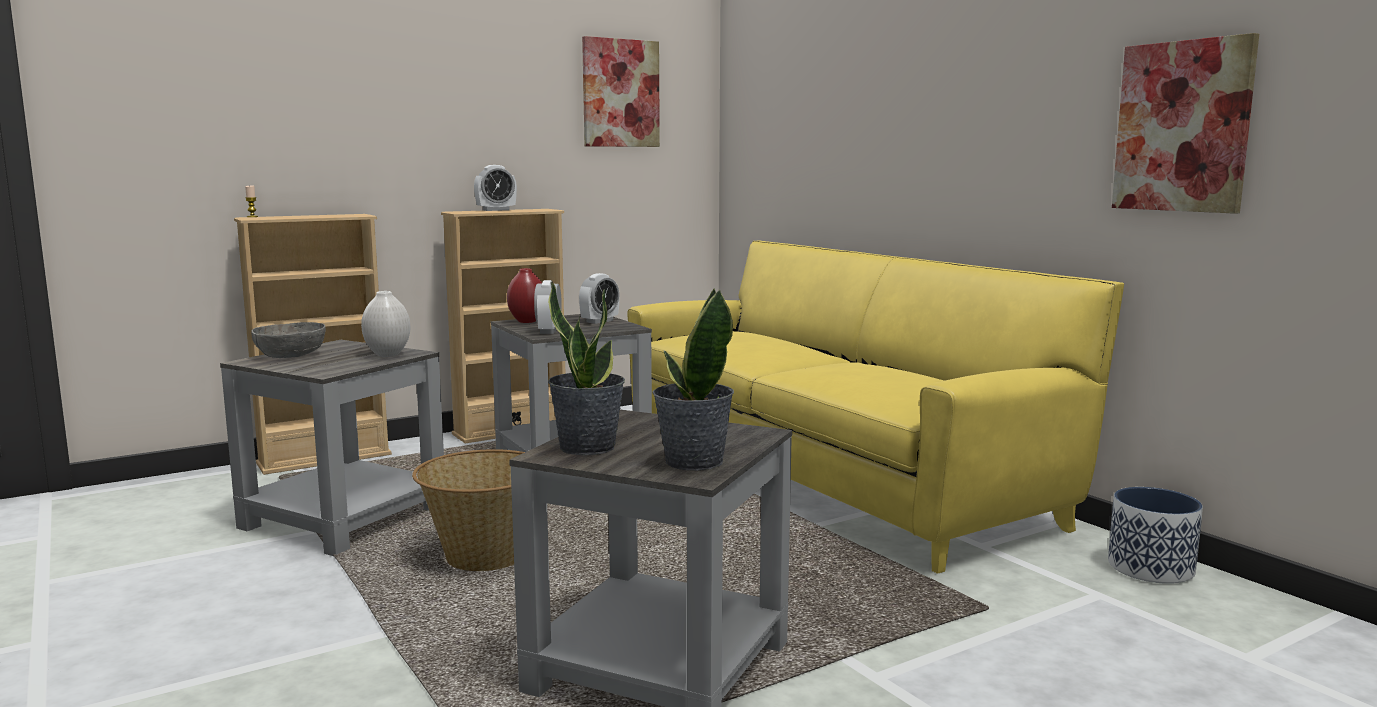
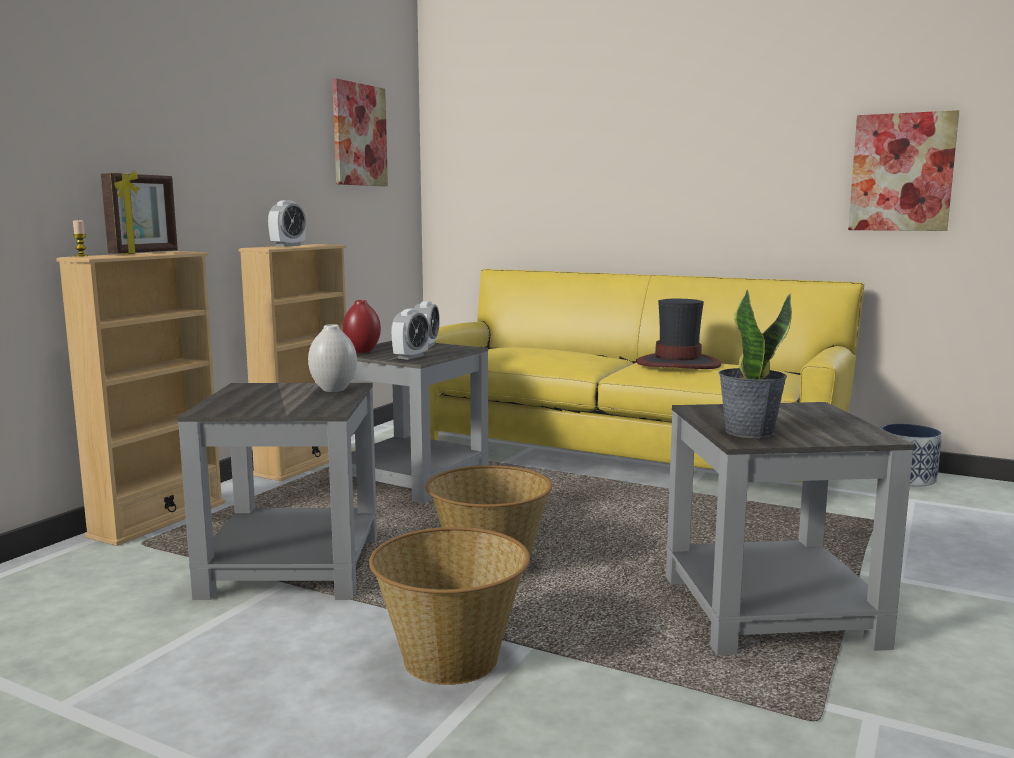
camera: 30 degrees left, 0 degrees up
grey bowl [251,322,326,358] -> none
alarm clock [534,280,562,334] -> alarm clock turned 120 degrees counterclockwise [391,309,429,360]
potted plant [652,288,734,471] -> none
none -> picture frame [101,170,178,254]
none -> basket [369,527,530,685]
none -> hat [637,299,721,369]

